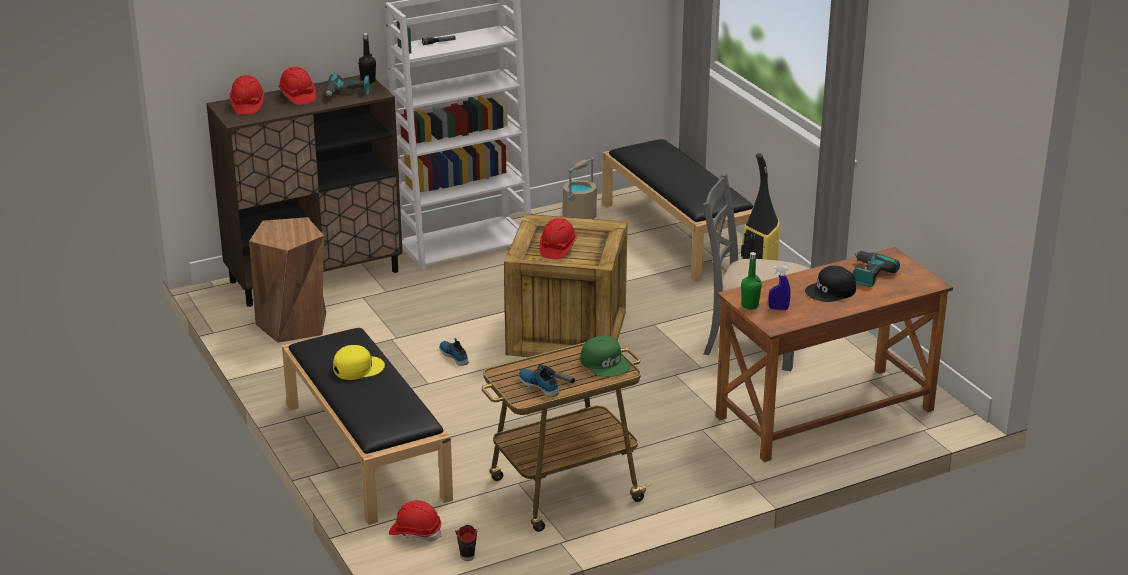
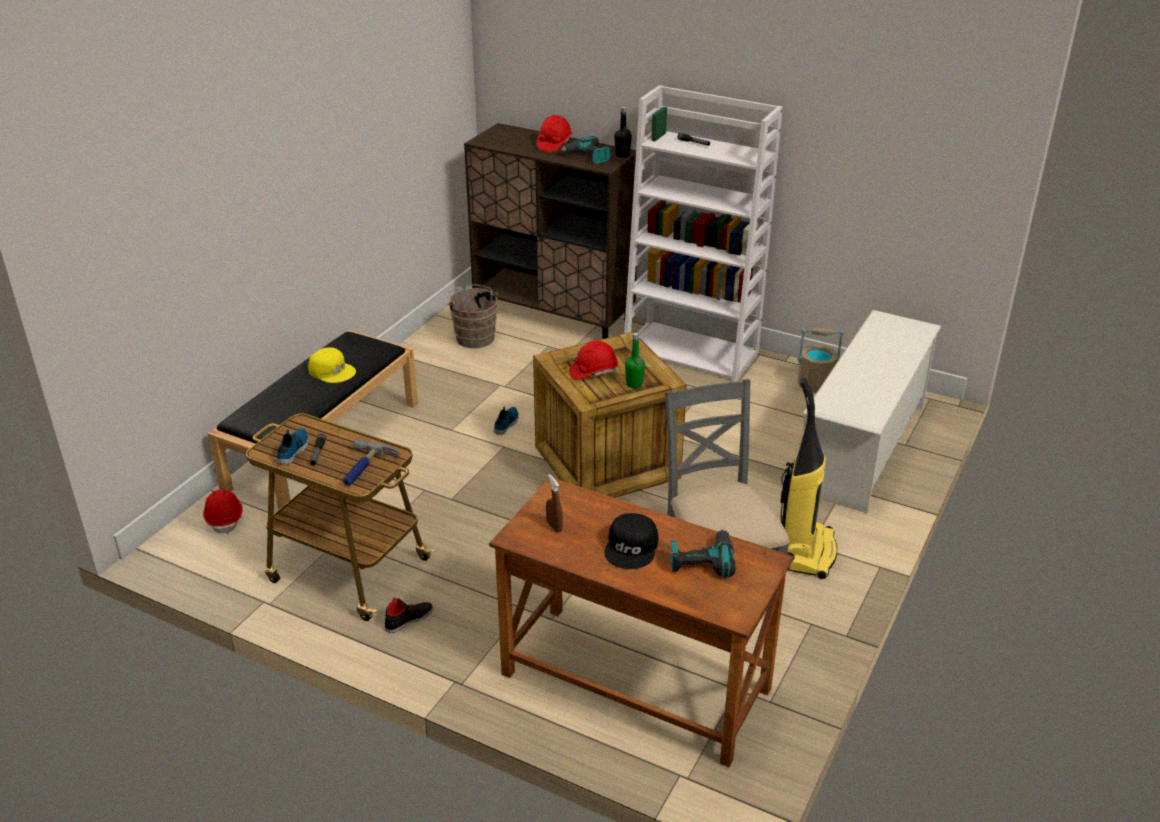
camera: 55 degrees right, 5 degrees up
red hard hat [230,75,264,114] -> none
brown stool [249,217,326,343] -> brown bucket [447,284,498,348]
black shoe [455,525,478,561] -> black shoe moved to [385,597,433,633]
green cap [581,335,630,377] -> hammer [343,439,401,486]
black bench [602,139,754,282] -> white shoe rack [801,310,941,513]
green bottle [741,252,762,309] -> green bottle moved to [625,333,645,388]
blue spray bottle [769,266,791,310] -> brown spray bottle [546,474,563,532]
black cap [805,266,856,302] -> black cap turned 105 degrees counterclockwise [604,513,659,569]

